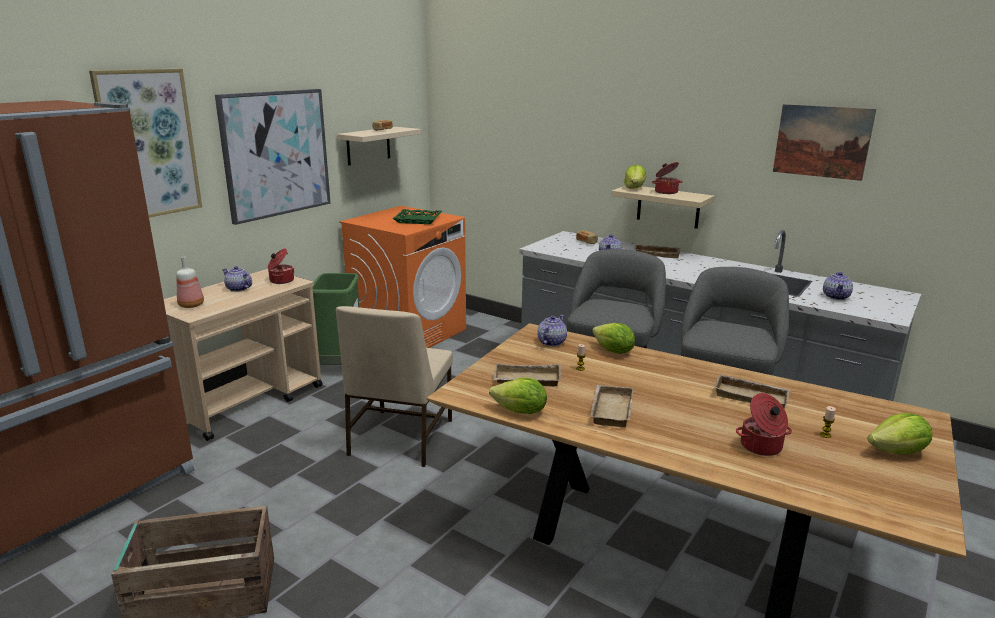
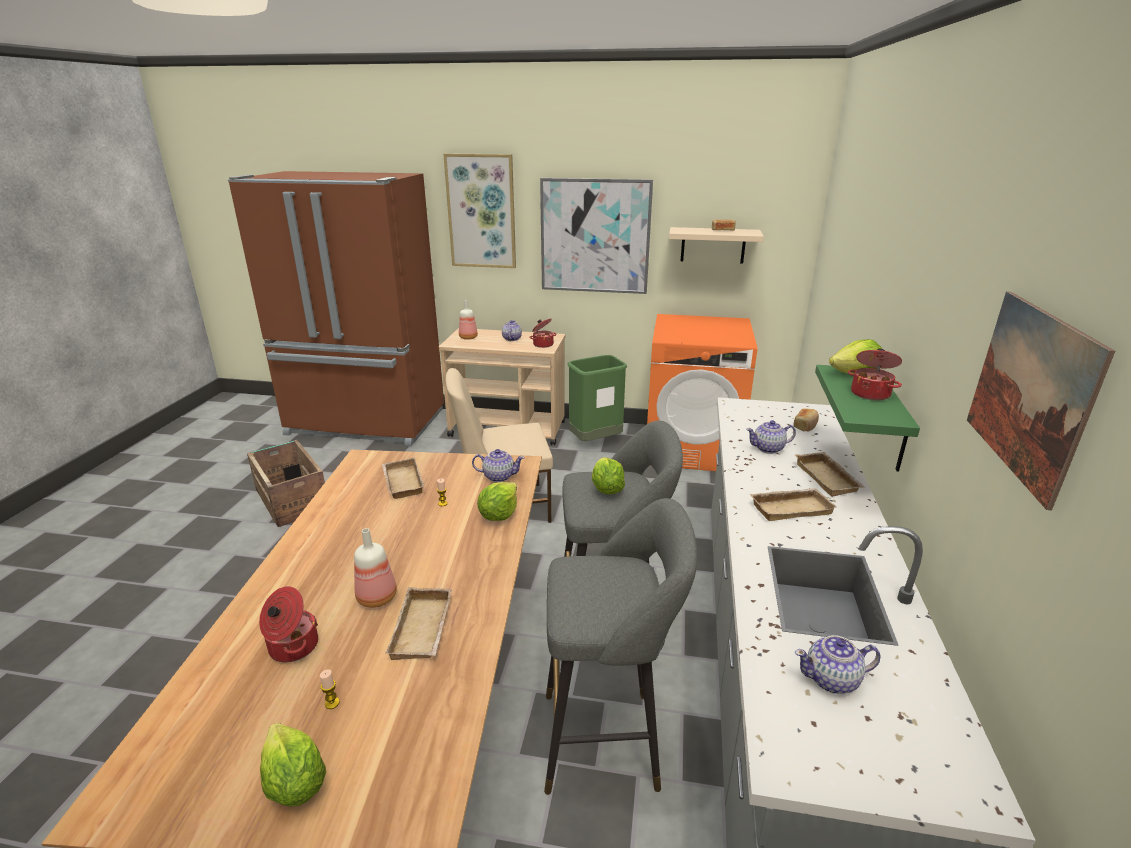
camera: 65 degrees right, 5 degrees up
green tray [393,209,442,224] -> none
lettuce [489,378,547,414] -> lettuce moved to [592,457,625,495]
beige tray [590,385,633,427] -> beige tray moved to [750,488,837,521]
beige shelf [611,186,715,229] -> green shelf [815,365,920,472]
none -> bottle [354,528,397,608]

